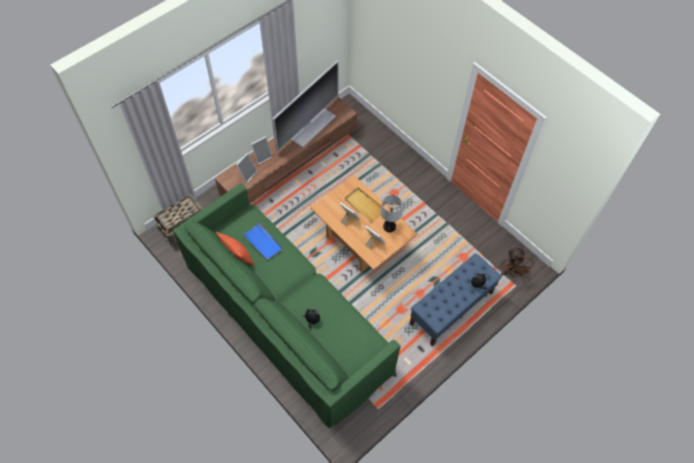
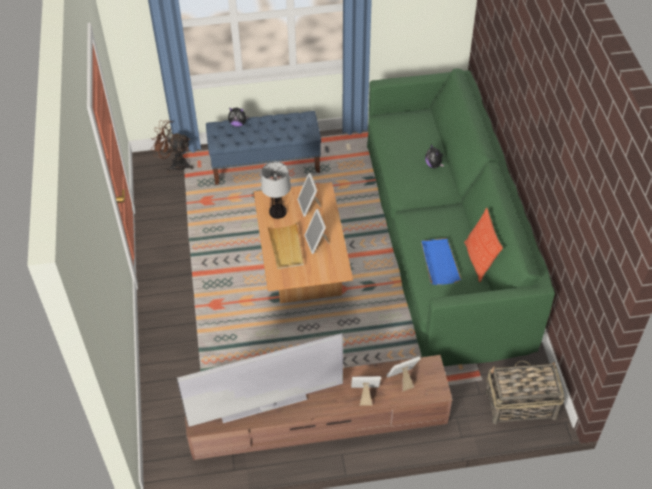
camera: 145 degrees left, 10 degrees down
brown fan [501,246,534,278] -> brown fan turned 105 degrees counterclockwise [151,120,194,173]

